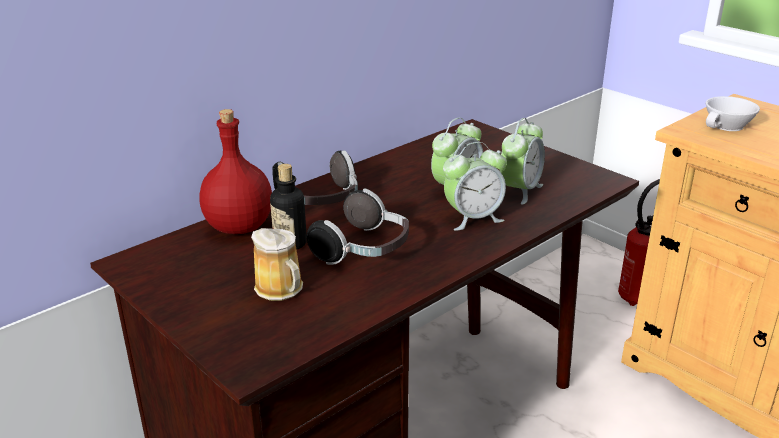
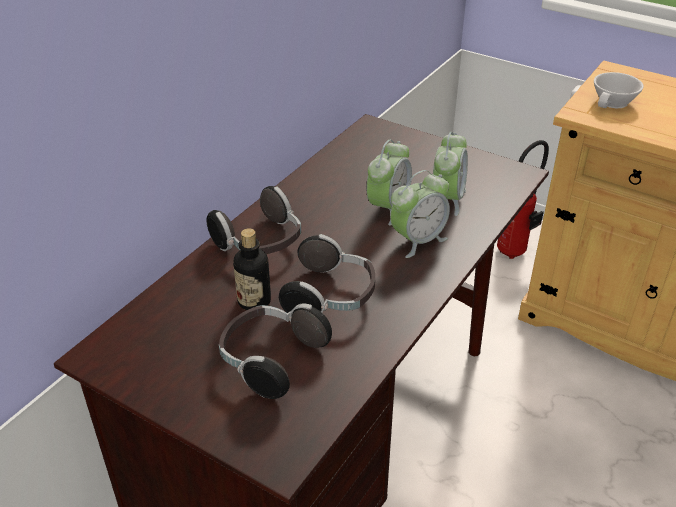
camera: 15 degrees left, 10 degrees up
red bottle [199,109,272,234] -> none
mug [251,228,303,301] -> headphones [219,304,332,399]

